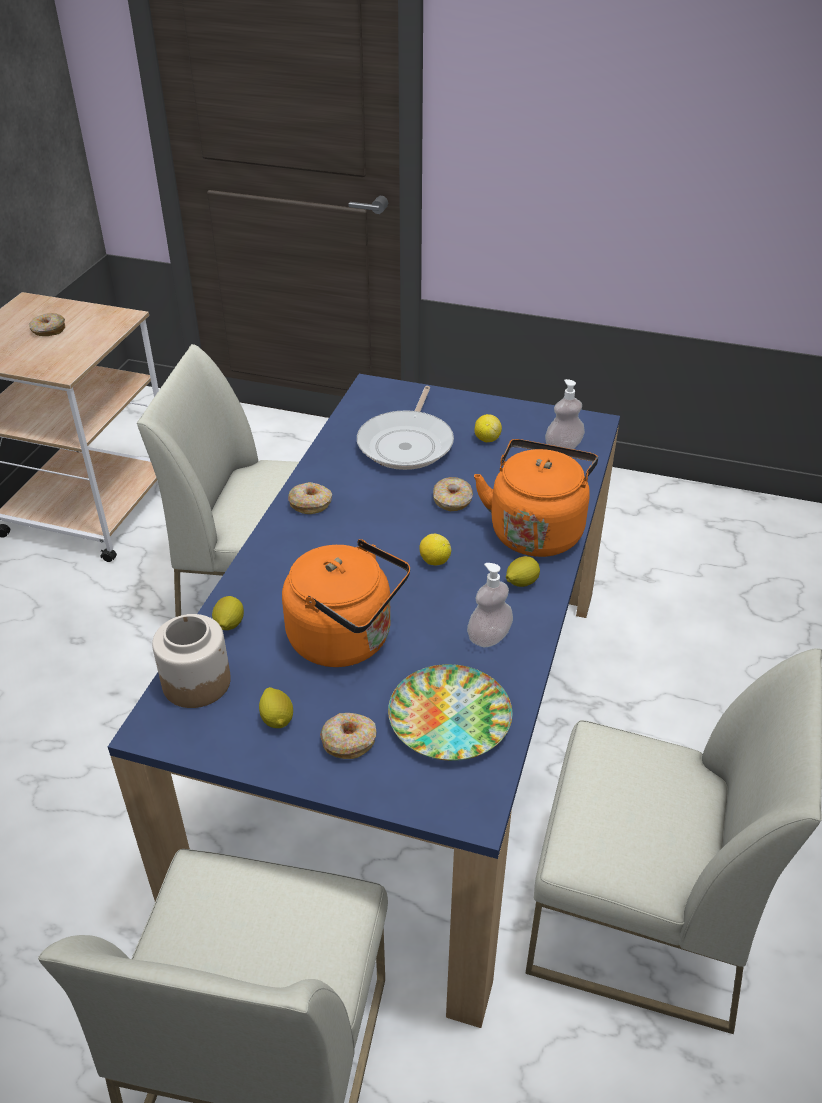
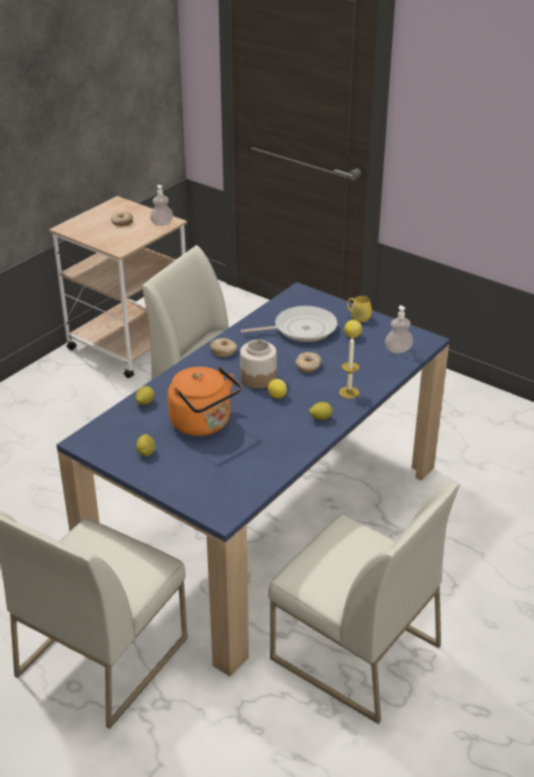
camera: 20 degrees right, 5 degrees down
jar [152,614,231,708] -> jar moved to [240,340,277,389]
donut [320,713,377,759] -> none
frying pan [357,386,454,470] -> frying pan turned 135 degrees counterclockwise [241,306,338,342]
plate [388,664,512,761] -> none
soap dispenser [467,563,513,647] -> soap dispenser moved to [150,185,173,226]
orange kettle [474,439,598,557] -> candle [339,337,359,399]
none -> yellow mug [347,296,372,322]

